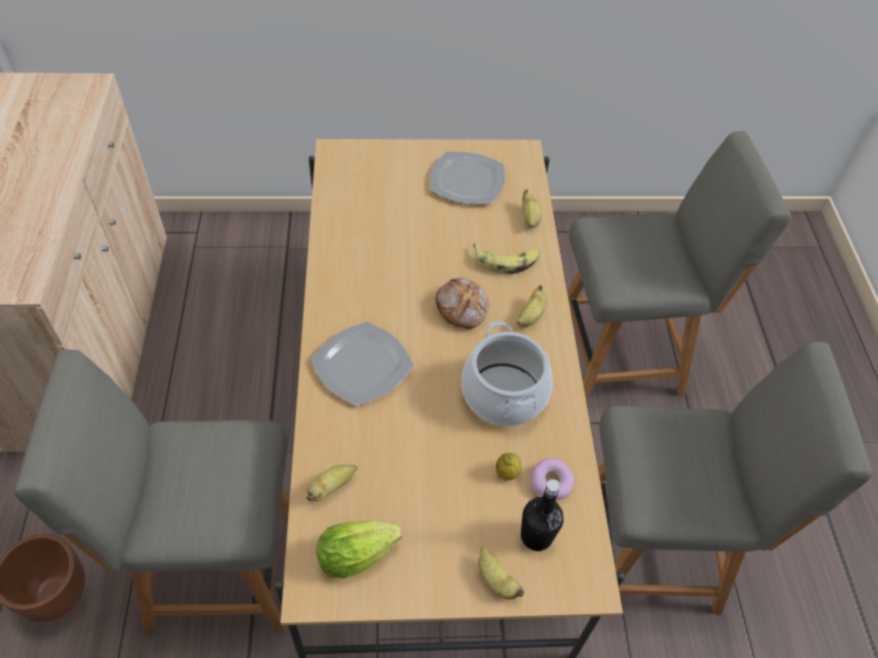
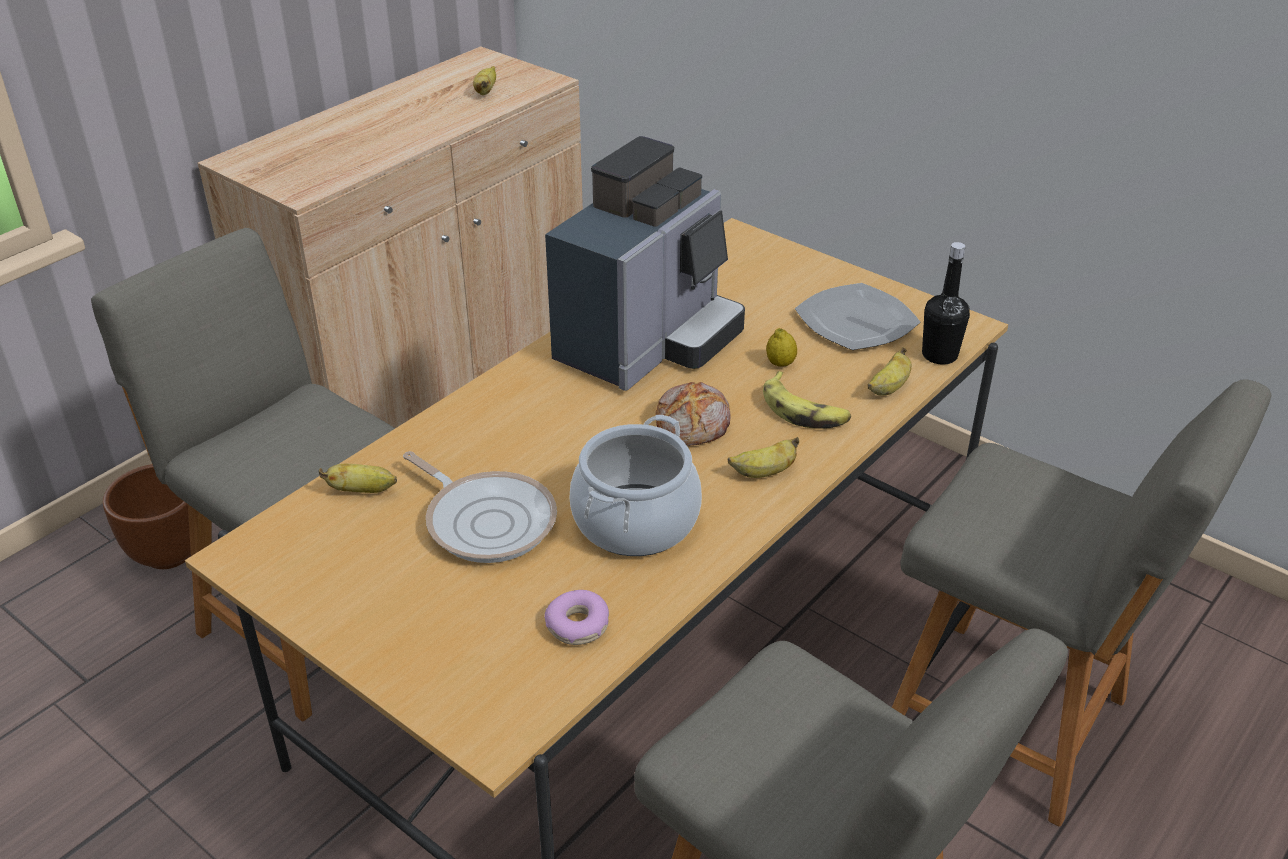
camera: 45 degrees right, 15 degrees down
plate [311,322,414,406] -> none
lettuce [316,520,402,579] -> none
banana [478,546,525,600] -> banana moved to [473,66,496,95]
lemon [496,453,522,480] -> lemon moved to [766,328,797,367]
black bottle [521,479,563,551] -> black bottle moved to [922,242,970,365]
none -> frying pan [403,451,557,563]
none -> coffee machine [545,136,745,391]

